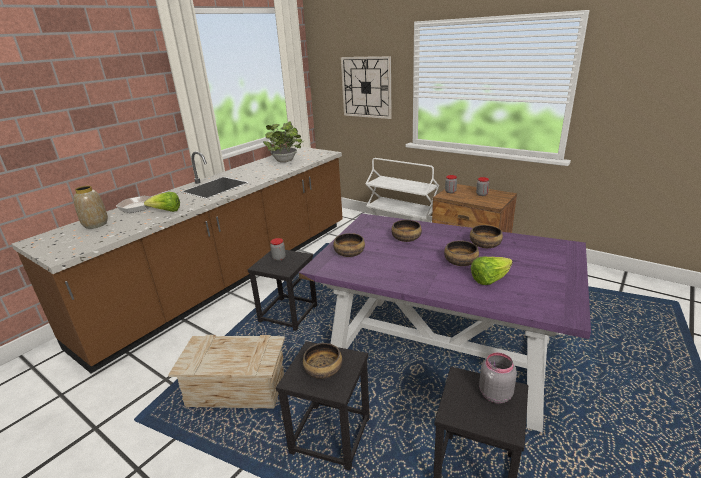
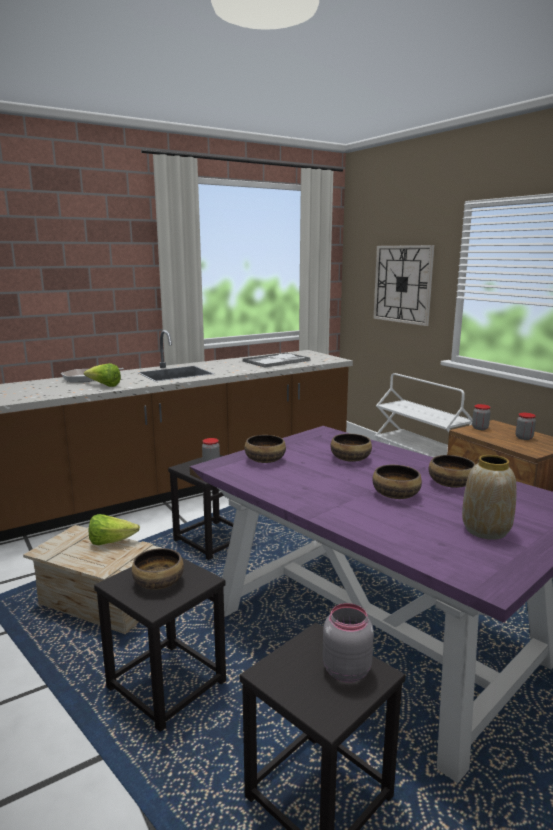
camera: 20 degrees right, 10 degrees down
vase [73,186,108,229] -> vase moved to [462,455,517,540]
potted plant [263,121,304,163] -> tray [243,352,310,367]
lettuce [471,257,513,285] -> lettuce moved to [89,514,140,545]

